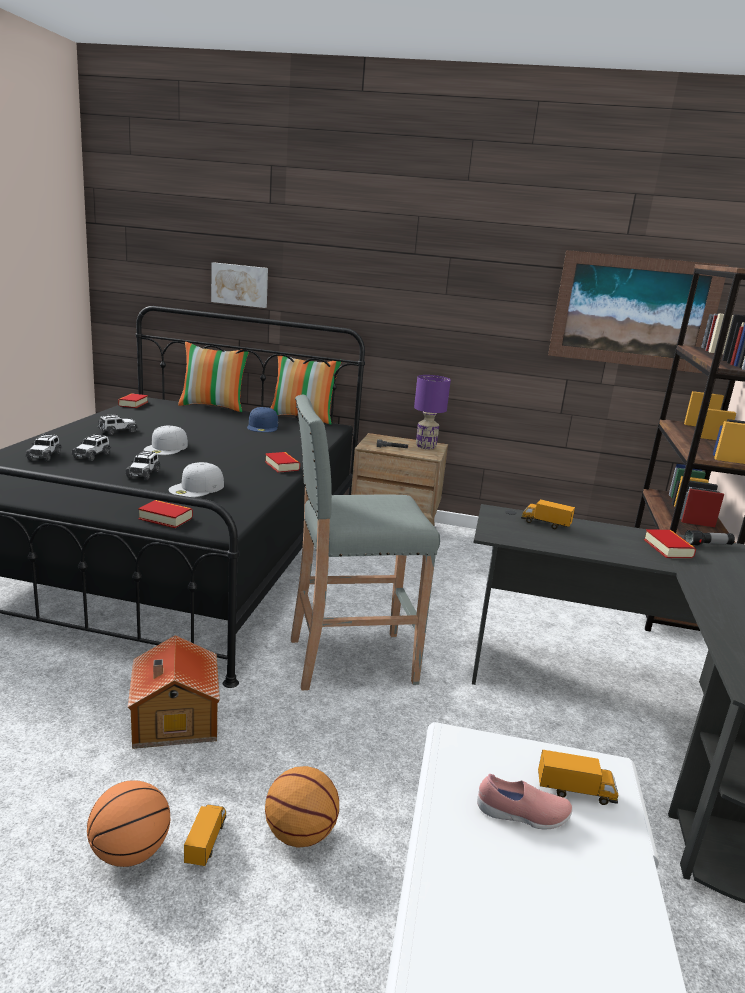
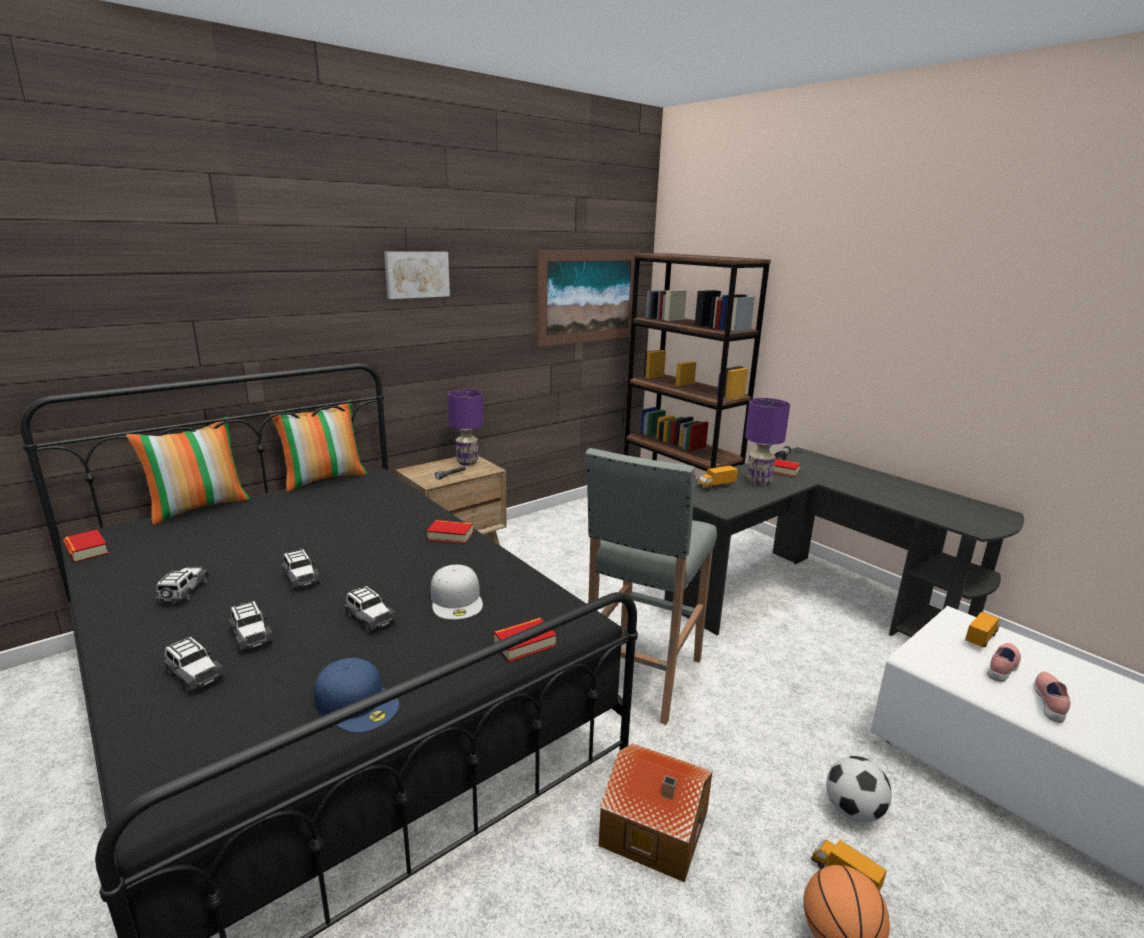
camera: 50 degrees left, 0 degrees up
white cap [144,426,188,455] -> toy car [282,549,321,590]
picture [211,262,268,308] -> picture moved to [384,252,450,299]
blue cap [247,407,278,432] -> blue cap moved to [314,658,400,733]
basketball [265,766,339,848] -> football [826,756,892,822]
none -> purple table lamp [745,398,790,486]
none -> pink shoe [1034,672,1071,723]

